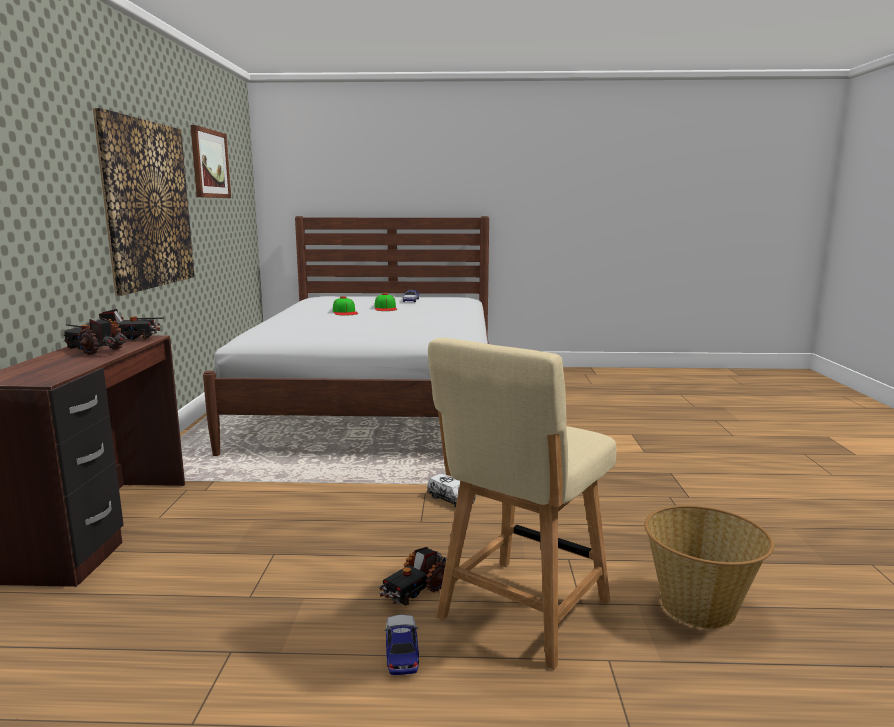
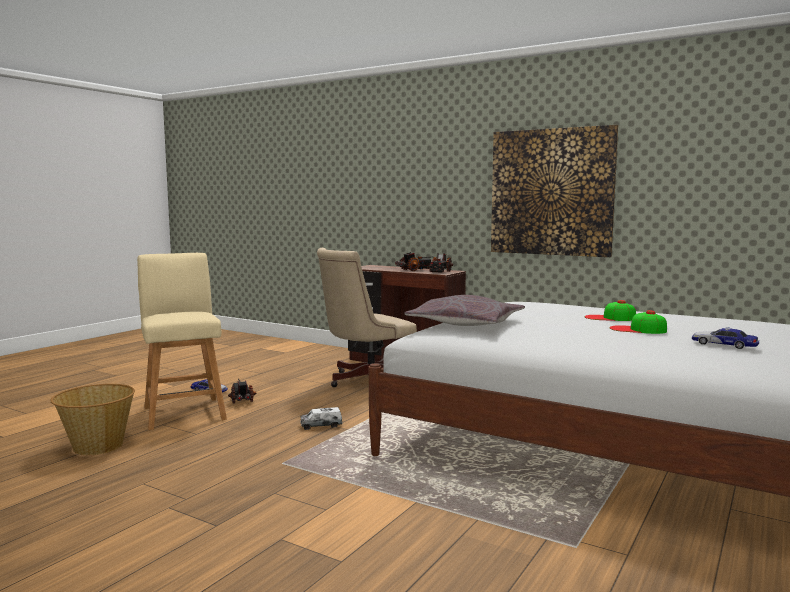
camera: 120 degrees right, 5 degrees down
picture [190,125,231,198] -> none
none -> beige office chair [317,248,417,387]
none -> grey pillow [404,295,525,326]

